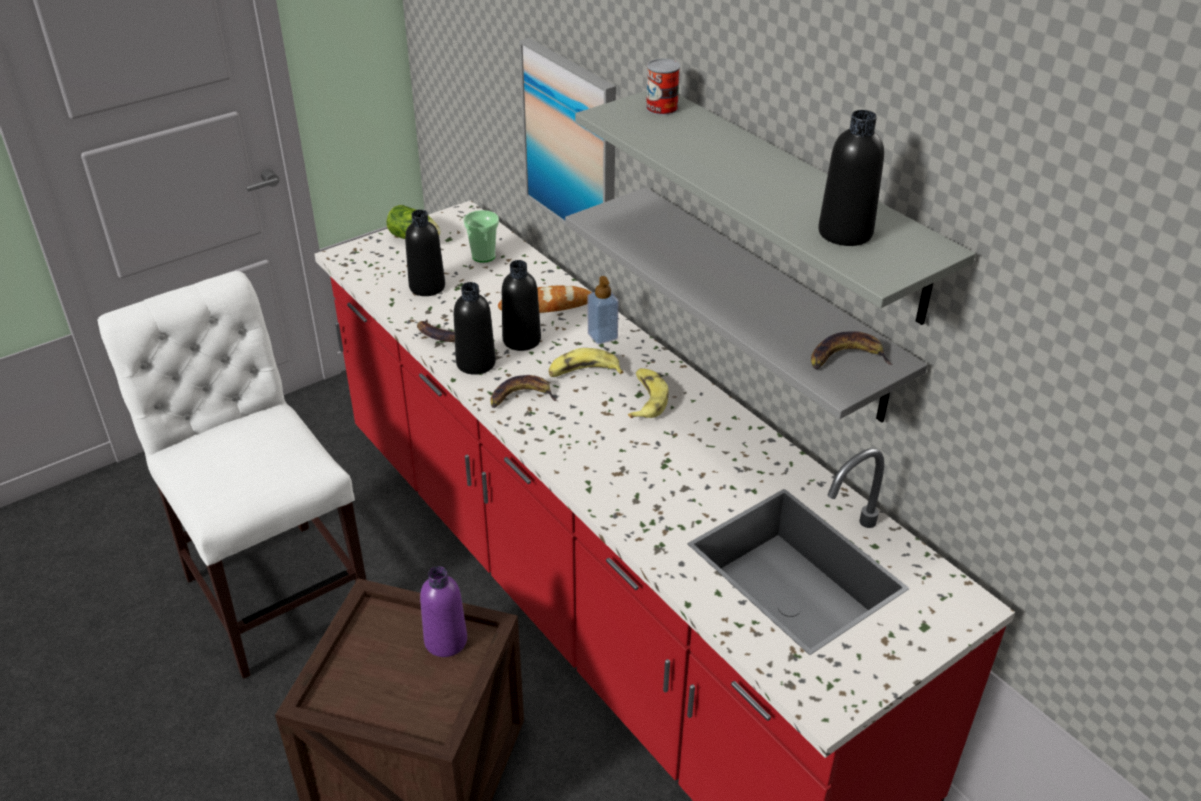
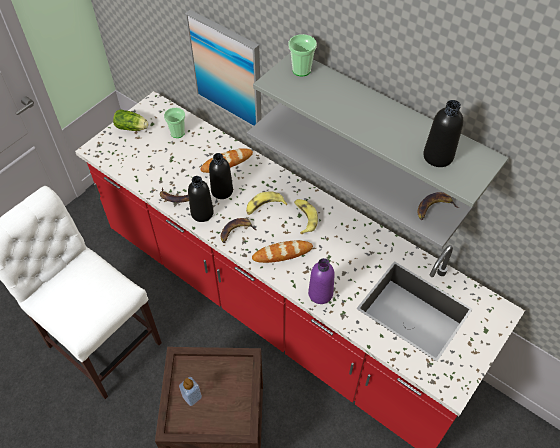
camera: 15 degrees left, 15 degrees up
black bottle [405,210,445,296] -> none
purple bottle [420,566,467,657] -> purple bottle moved to [308,258,335,304]
soap dispenser [588,276,619,344] -> soap dispenser moved to [179,377,202,406]
can [646,58,680,115] -> cup [288,34,317,76]
none -> bread [252,240,313,263]

